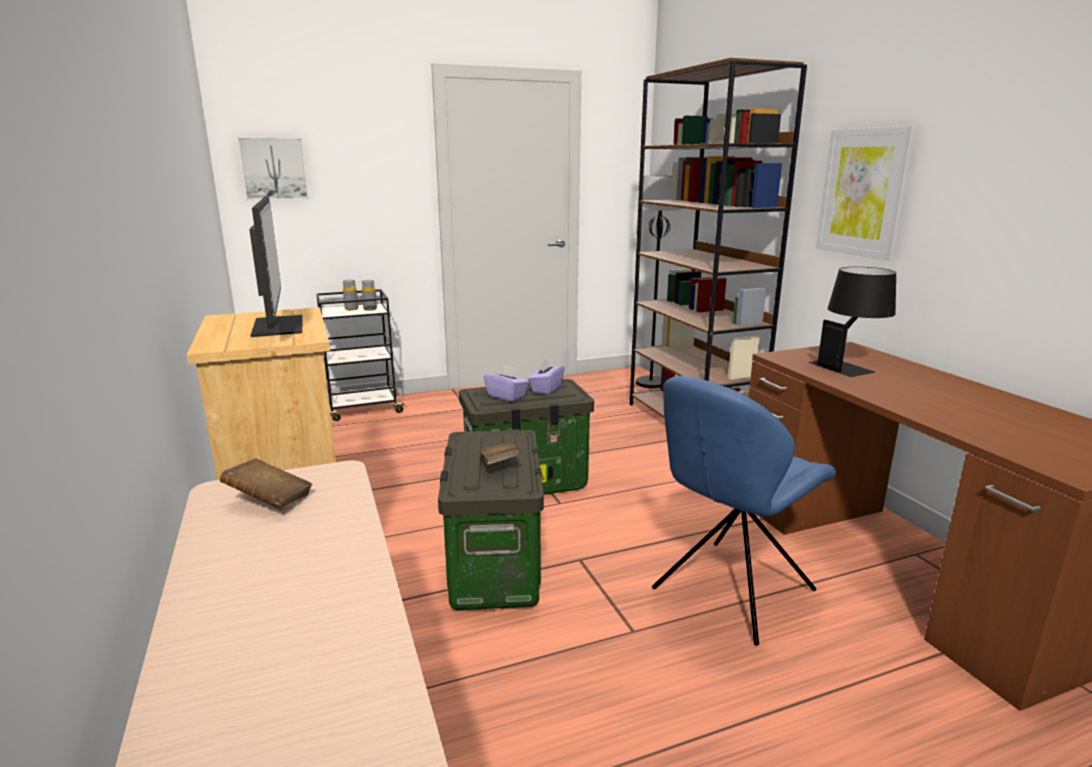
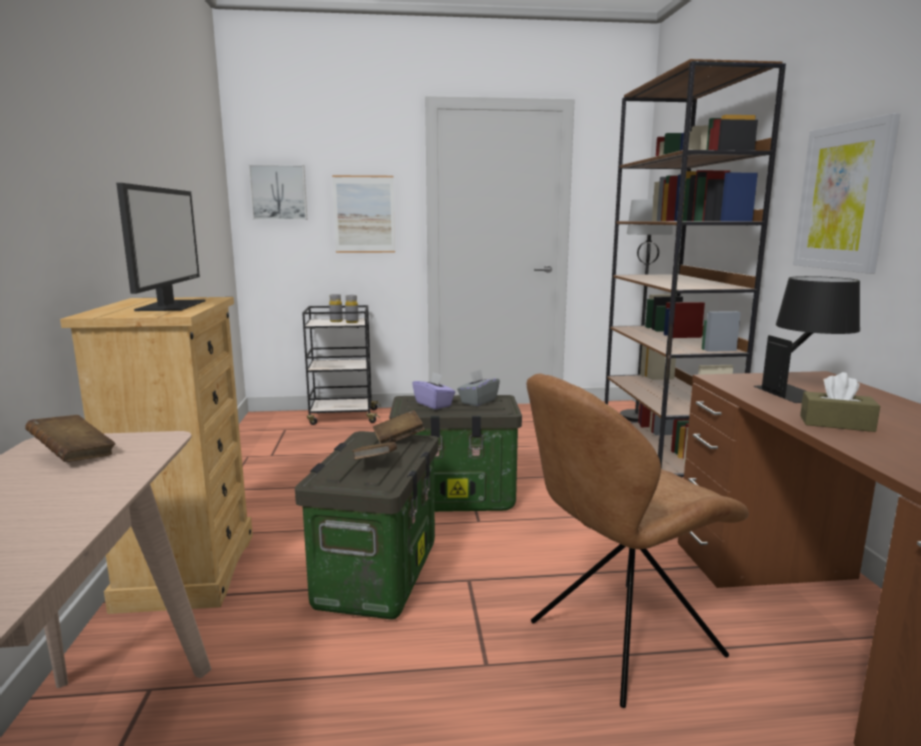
camera: 15 degrees right, 5 degrees down
purple tissue box [528,358,565,395] -> grey tissue box [457,369,500,406]
blue chair [652,376,836,645] -> brown chair [527,374,749,708]
none -> picture [332,175,395,253]
none -> brown book [373,410,424,444]
none -> brown tissue box [800,372,880,432]

